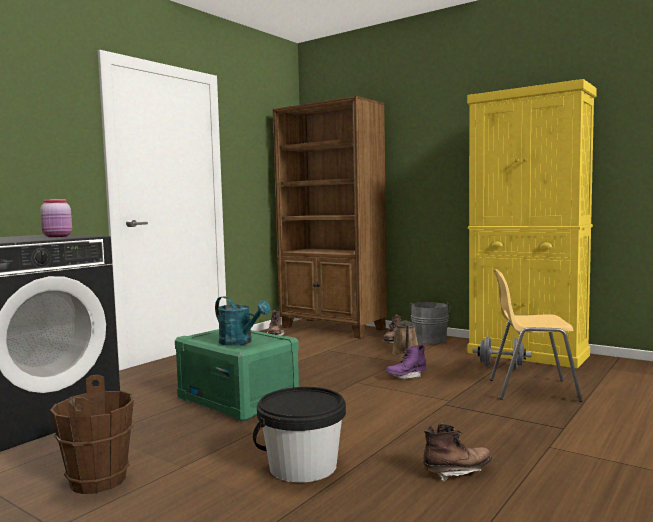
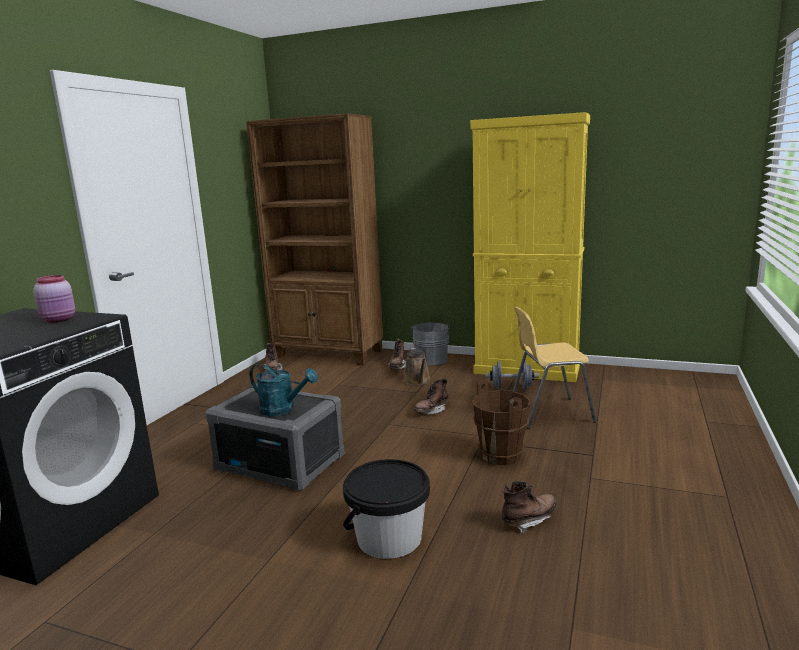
camera: 15 degrees left, 10 degrees up
brown bucket [50,375,134,494] -> brown bucket moved to [472,380,530,465]
green storage box [175,329,299,422] -> grey storage box [206,383,345,491]
purple boot [385,343,427,379] -> brown boot [413,377,449,415]

